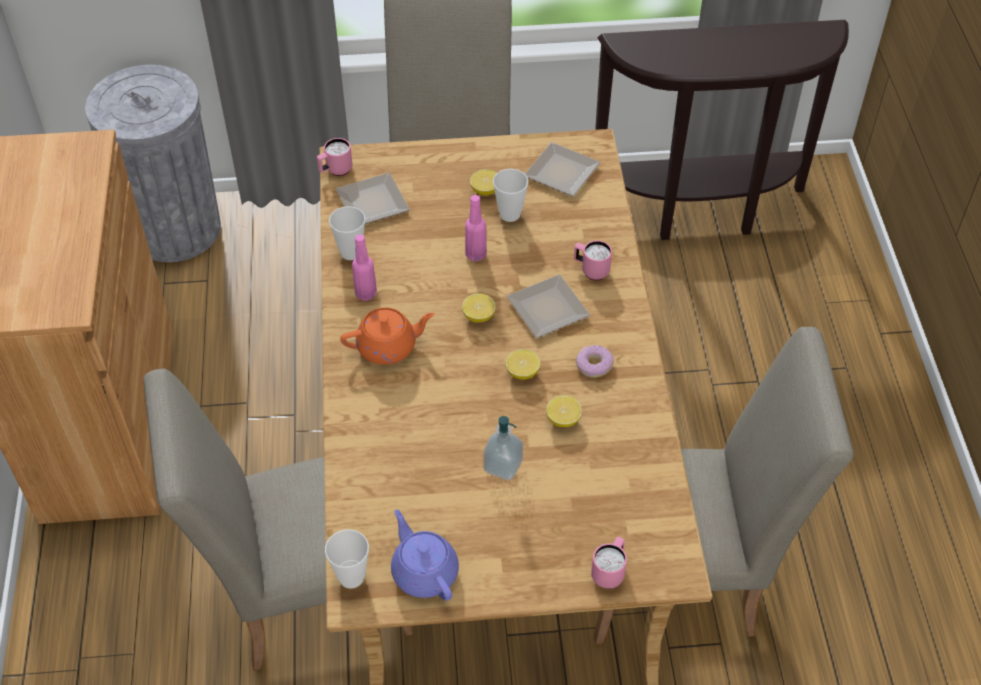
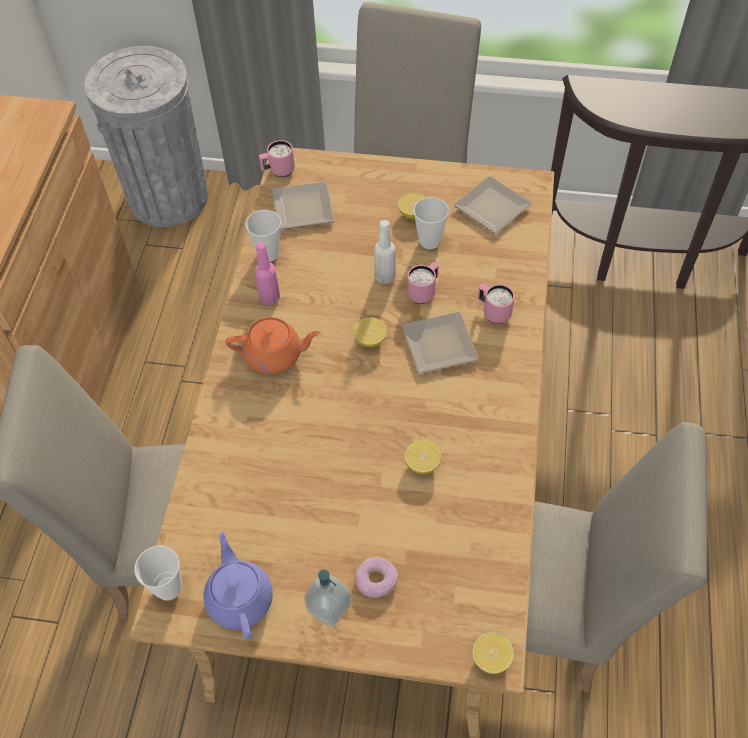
camera: 15 degrees right, 5 degrees up
pink bottle [465,195,487,261] -> white bottle [374,220,396,284]
soap dispenser [483,416,523,480] -> soap dispenser moved to [304,570,351,627]
lemon [506,349,540,380] -> lemon moved to [472,632,514,674]
donut [576,345,614,378] -> donut moved to [355,557,398,598]
pink mug [591,537,627,589] -> pink mug moved to [407,262,439,304]

